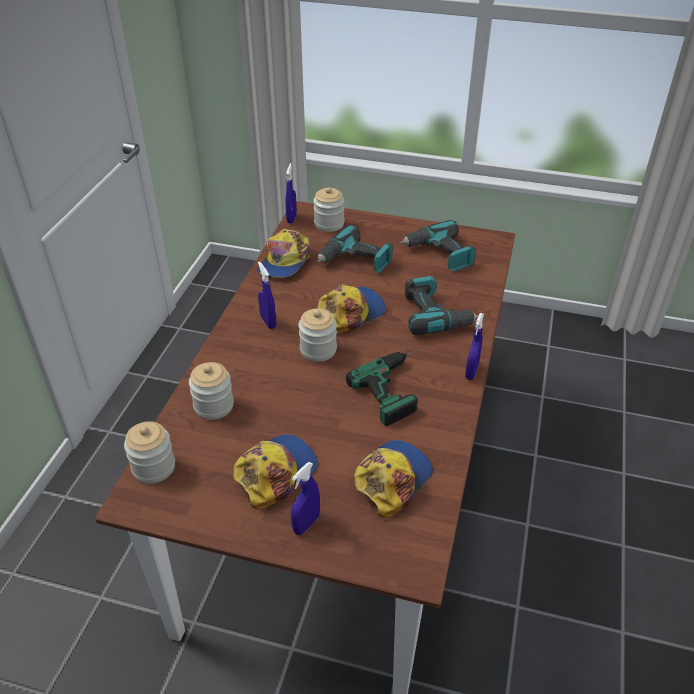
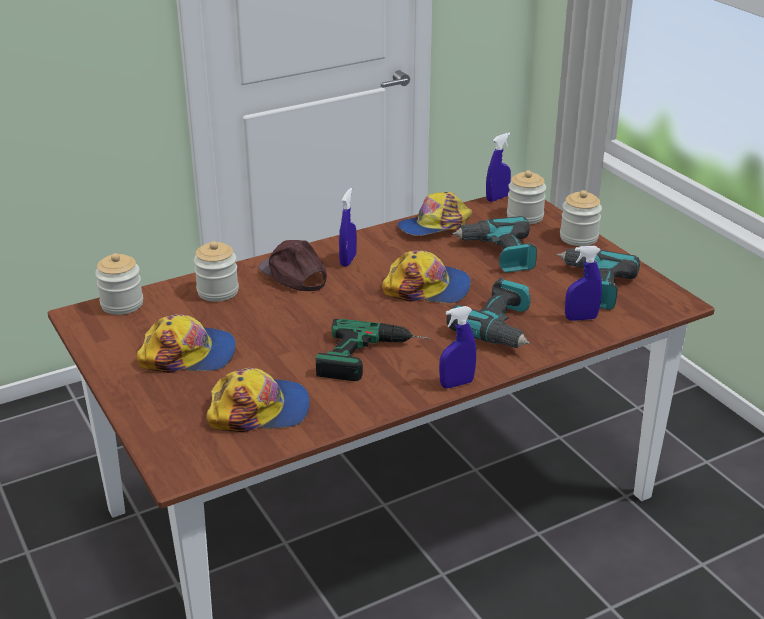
camera: 45 degrees right, 10 degrees down
blue spray bottle [291,462,320,535] -> blue spray bottle moved to [565,246,602,321]
jar [298,308,337,362] -> jar moved to [560,190,602,246]
none -> brown cap [259,240,327,291]

